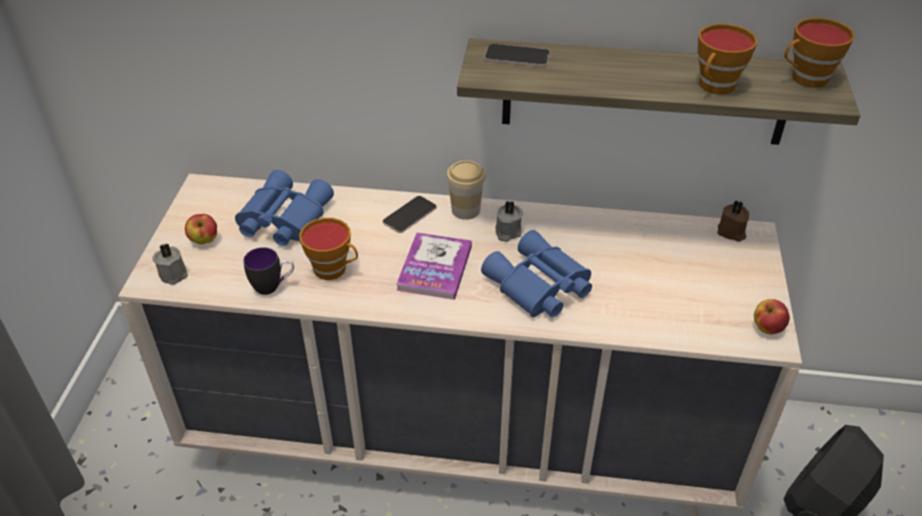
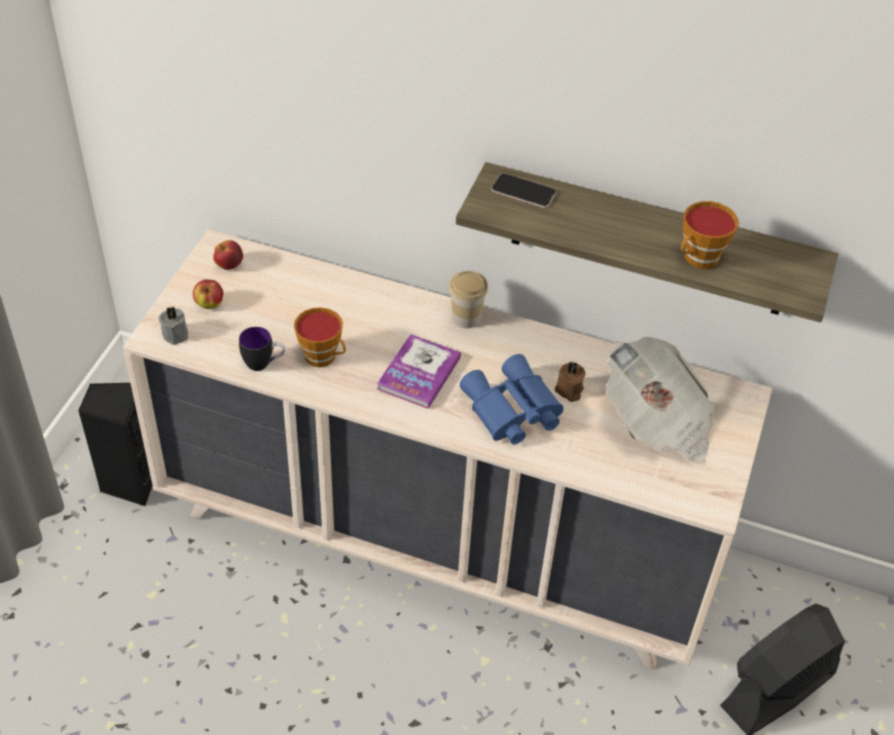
camera: 10 degrees right, 5 degrees up
blue binoculars [235,170,334,246] -> none
phone [383,196,437,233] -> none
grey candle [495,201,523,242] -> none
brown candle [717,201,749,242] -> brown candle moved to [555,362,586,402]
apple [754,299,790,334] -> apple moved to [213,240,243,270]
cup [784,18,855,88] -> none
none -> black speaker [78,383,153,506]
none -> newspaper [605,337,717,464]

